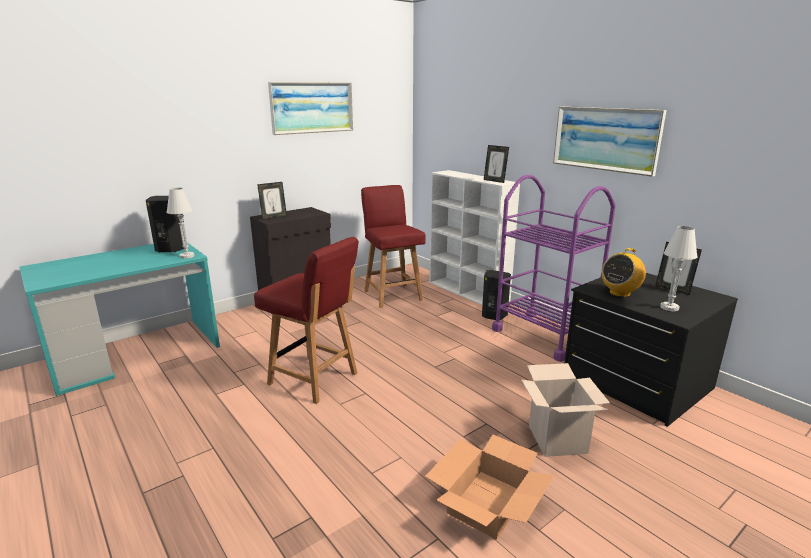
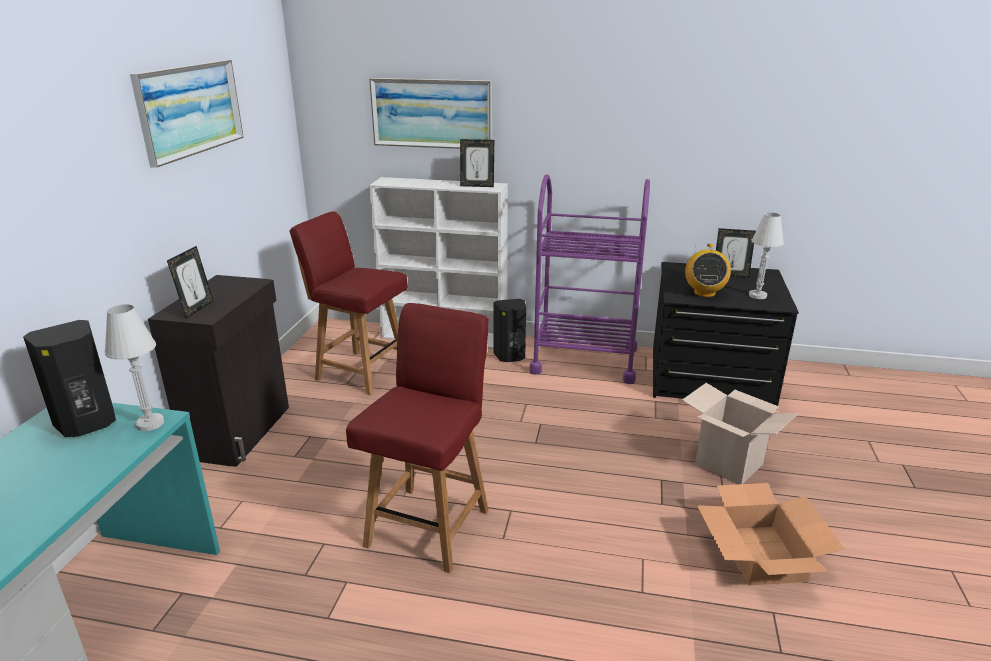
camera: 40 degrees left, 5 degrees up
red chair [254,237,359,404] -> red chair turned 60 degrees counterclockwise [346,303,489,573]
picture [553,107,667,177] -> picture moved to [369,78,492,149]

